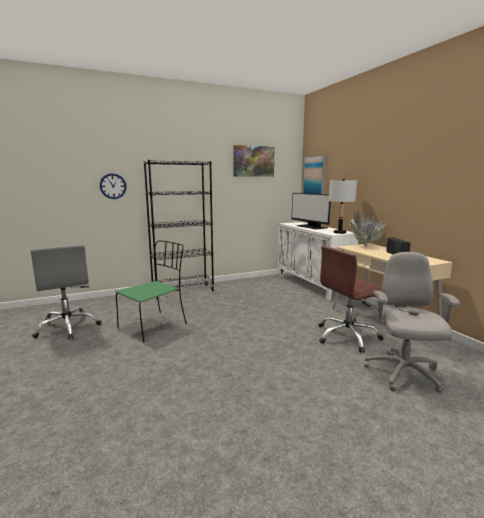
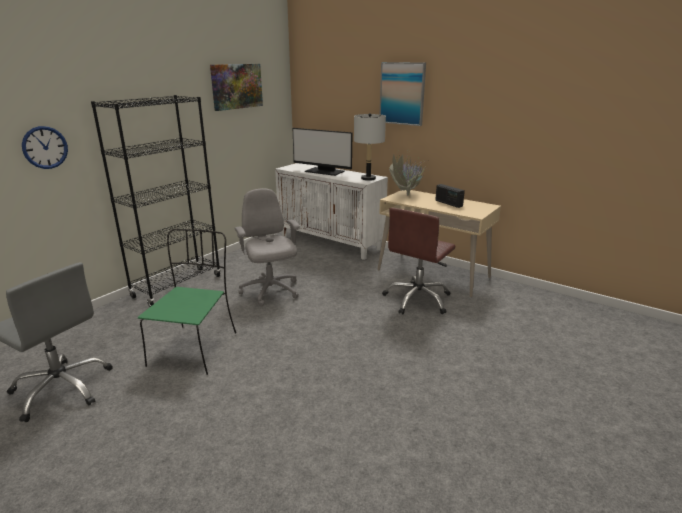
camera: 30 degrees left, 10 degrees up
picture [303,155,326,194] -> picture moved to [380,62,426,126]
grey office chair [364,252,460,393] -> grey office chair moved to [235,189,300,307]

